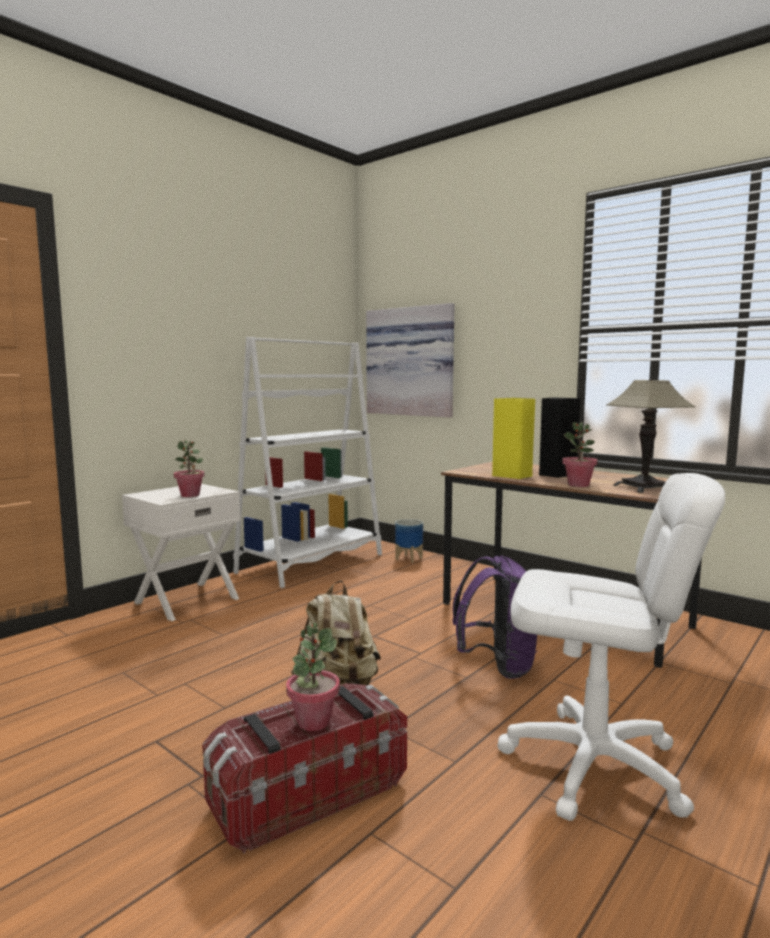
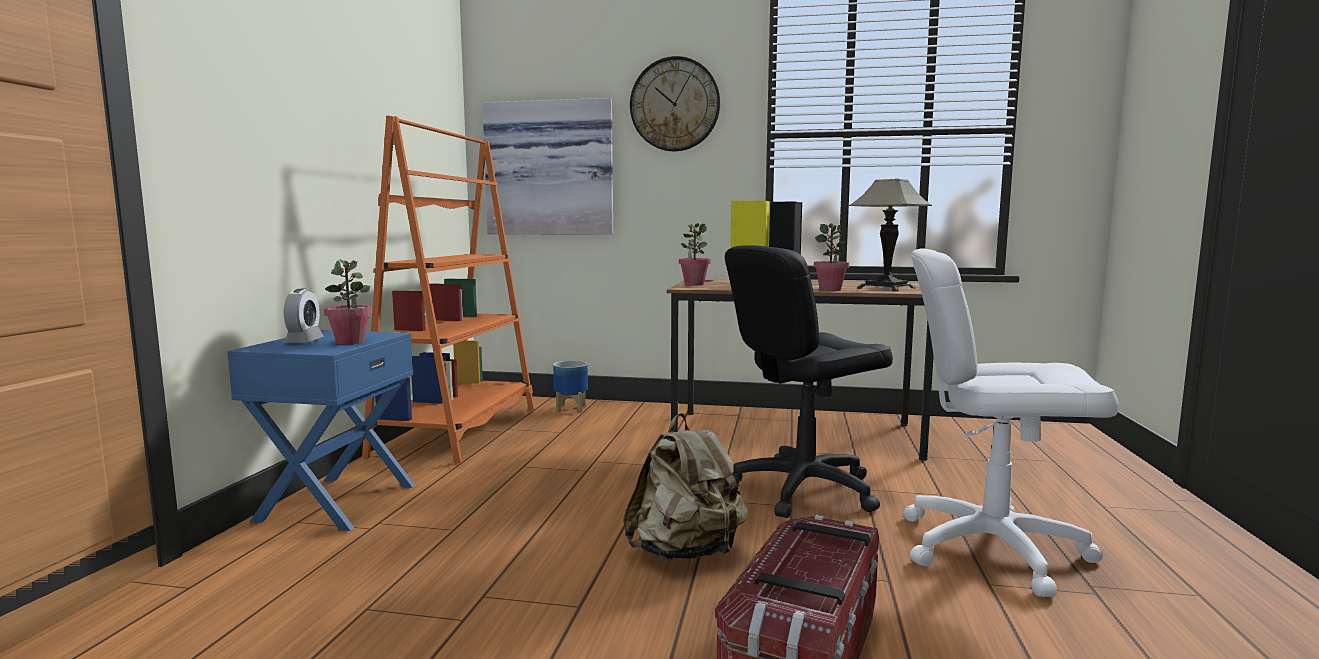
camera: 30 degrees left, 0 degrees up
white nightstand [122,484,241,621] -> blue nightstand [227,330,416,531]
white bookcase [233,337,382,588] -> orange bookcase [362,115,535,463]
potted plant [286,623,340,731] -> potted plant moved to [679,223,711,285]
purple backpack [452,556,537,679] -> black office chair [725,245,893,518]
white office chair [497,473,725,821] -> white office chair turned 150 degrees counterclockwise [903,248,1119,597]
none -> alarm clock [284,289,324,343]
none -> wall clock [630,56,720,151]

